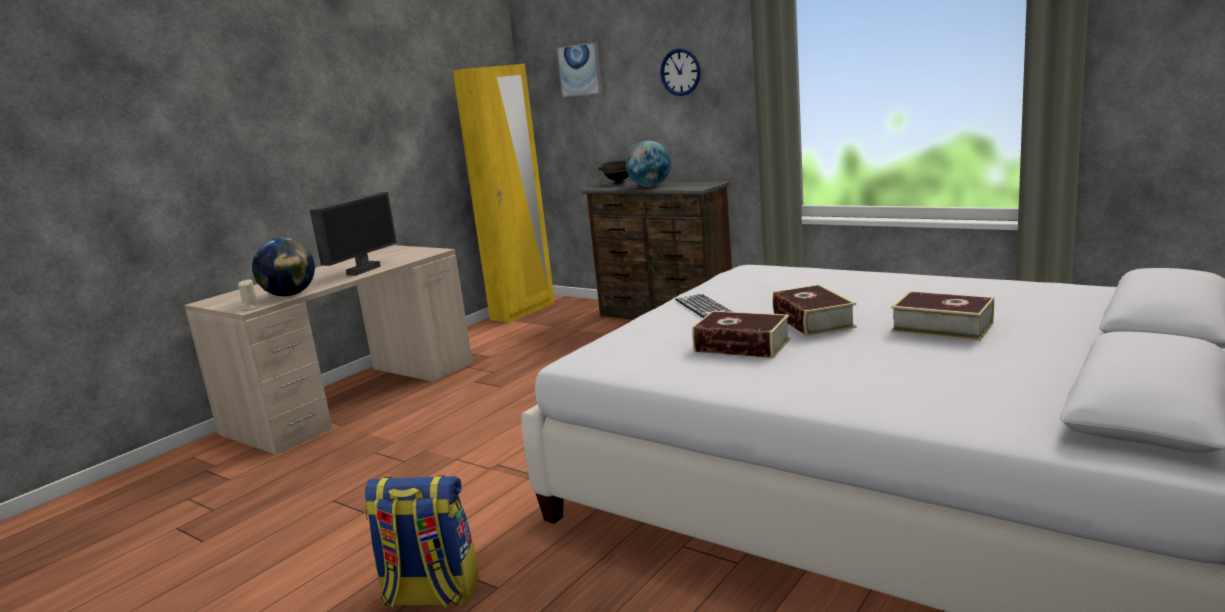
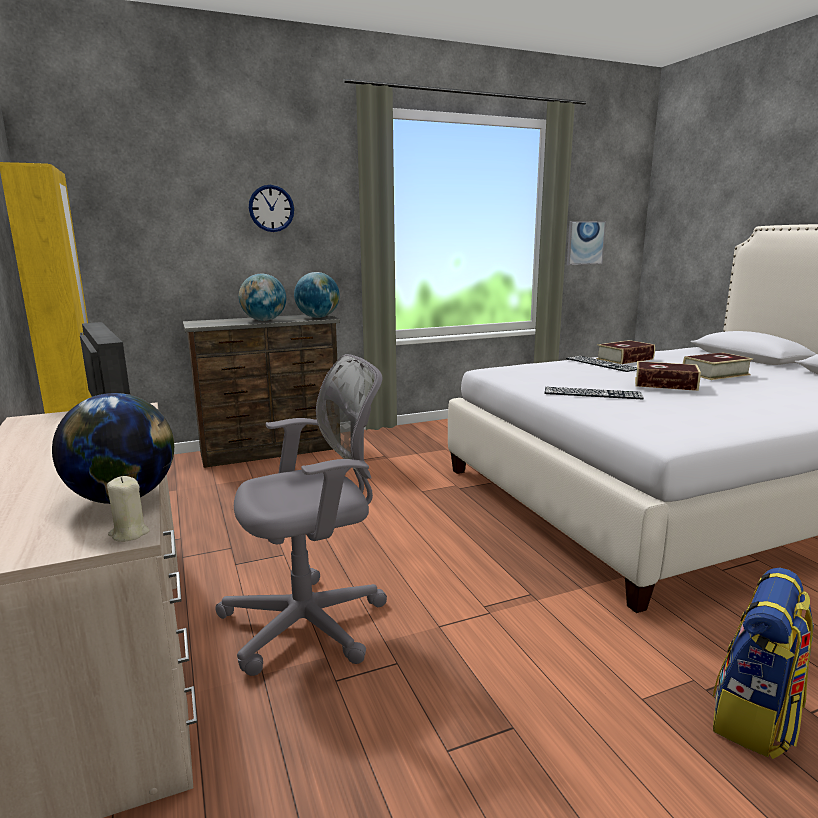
camera: 60 degrees left, 0 degrees up
picture [556,42,603,97] -> picture moved to [567,221,606,265]
black bowl [598,160,629,184] -> none
book [692,311,790,358] -> book moved to [596,340,655,364]
none -> grey office chair [215,354,387,676]
none -> globe [294,272,340,318]
none -> keyboard [566,356,637,372]

